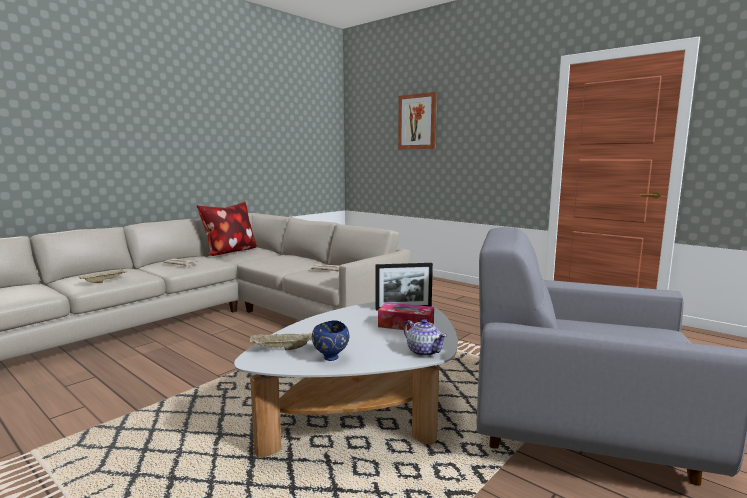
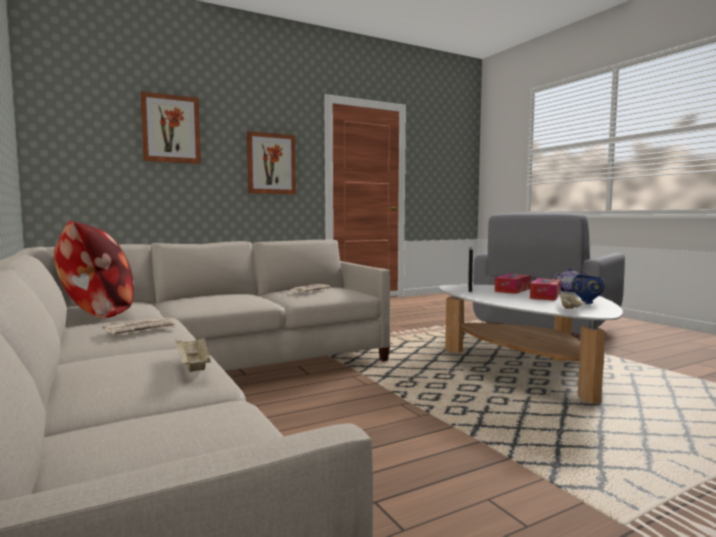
camera: 70 degrees left, 5 degrees down
none -> picture [247,131,296,194]
none -> tissue box [530,278,561,301]

